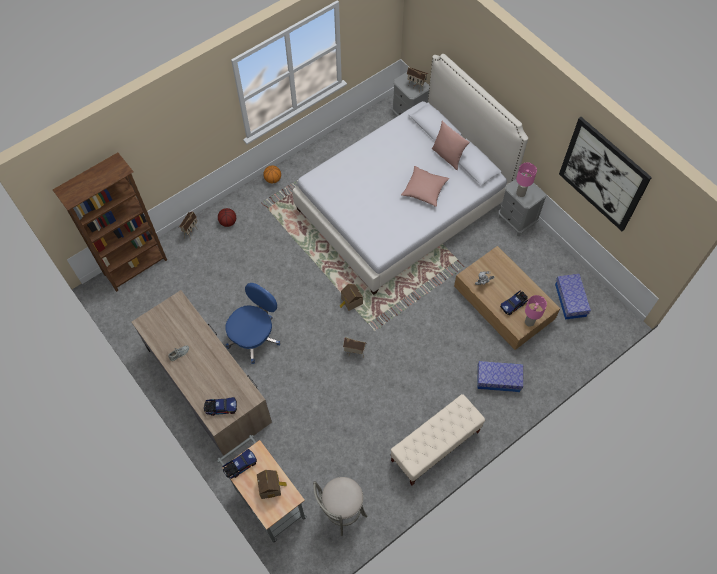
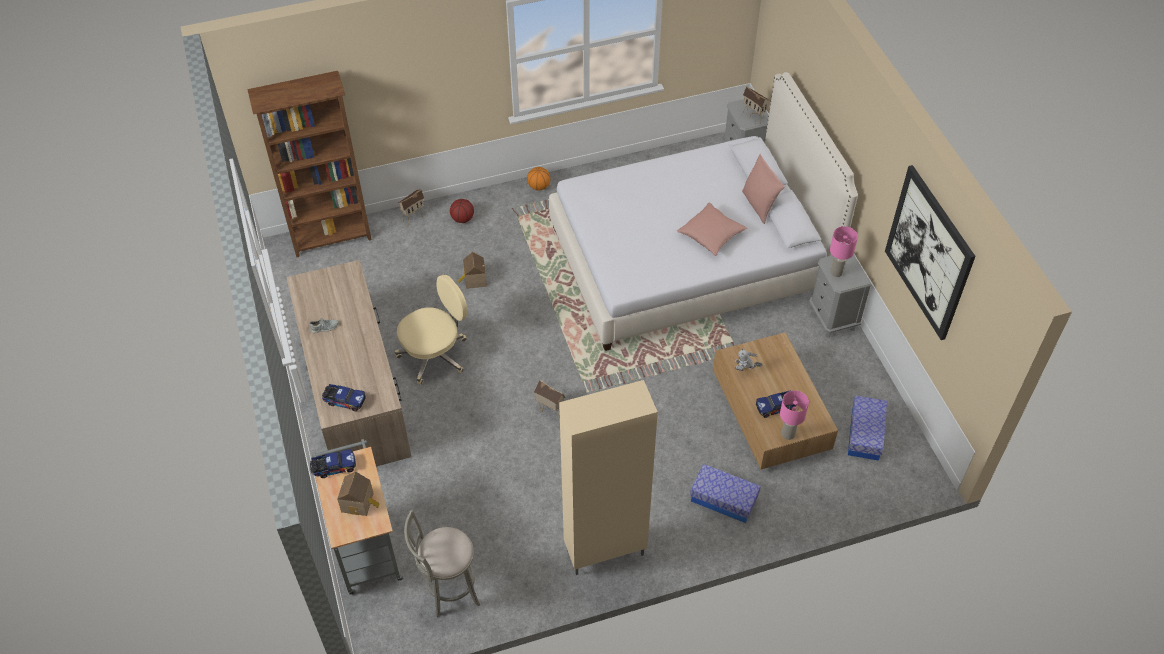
camera: 20 degrees right, 10 degrees down
blue office chair [225,283,280,364] -> beige office chair [395,275,467,384]
toy house [340,284,363,311] -> toy house moved to [458,252,487,289]
beige bench [391,394,485,486] -> beige cabinet [559,380,658,575]

